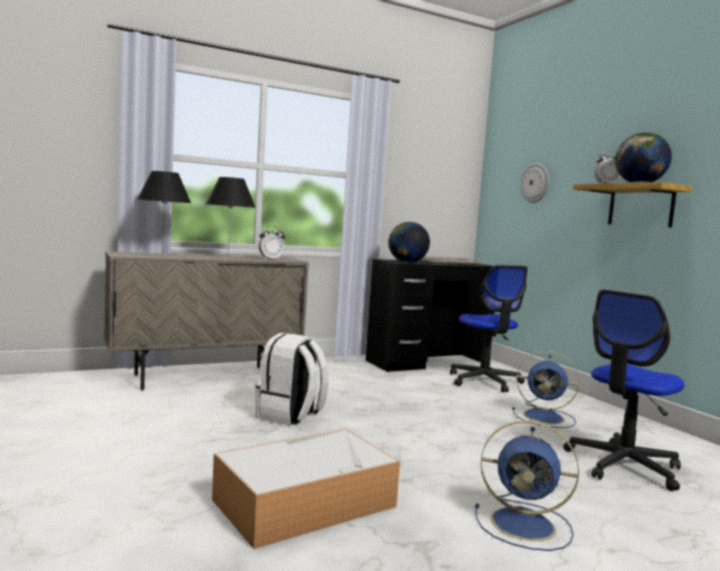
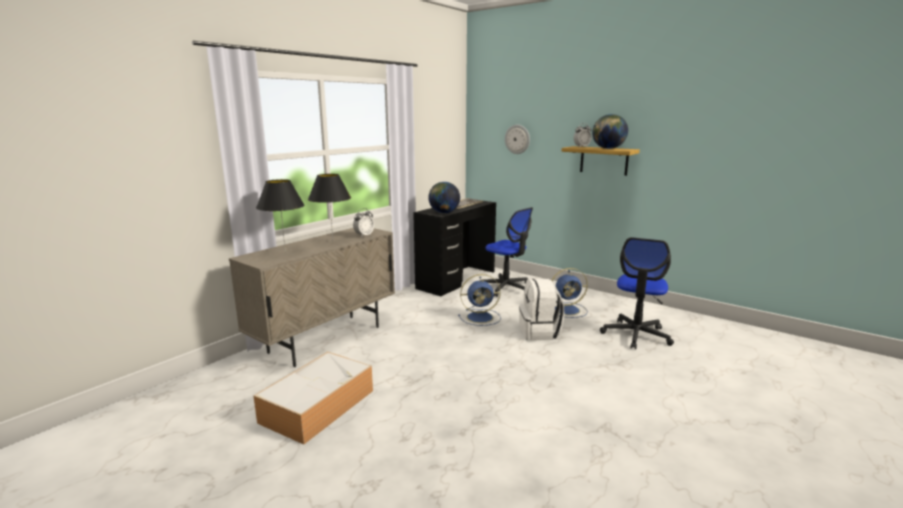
camera: 25 degrees left, 10 degrees up
storage box [212,429,400,549] -> storage box moved to [254,352,373,444]
white backpack [255,333,329,426] -> white backpack moved to [519,279,564,341]
blue fan [475,420,579,551] -> blue fan moved to [458,274,501,326]

